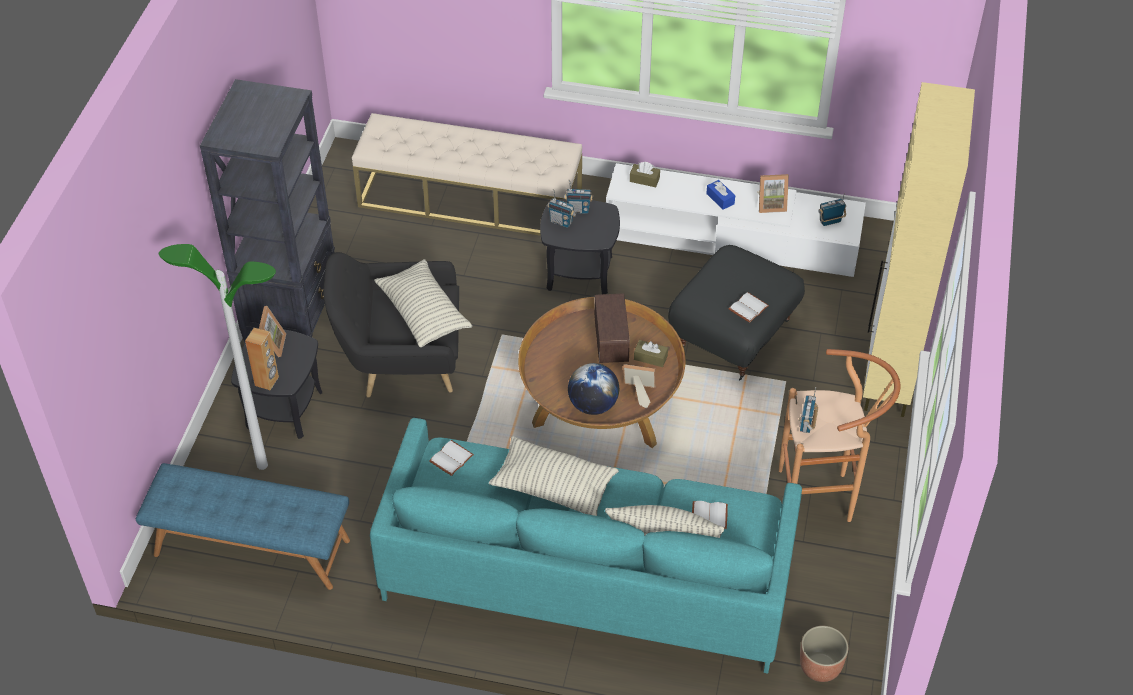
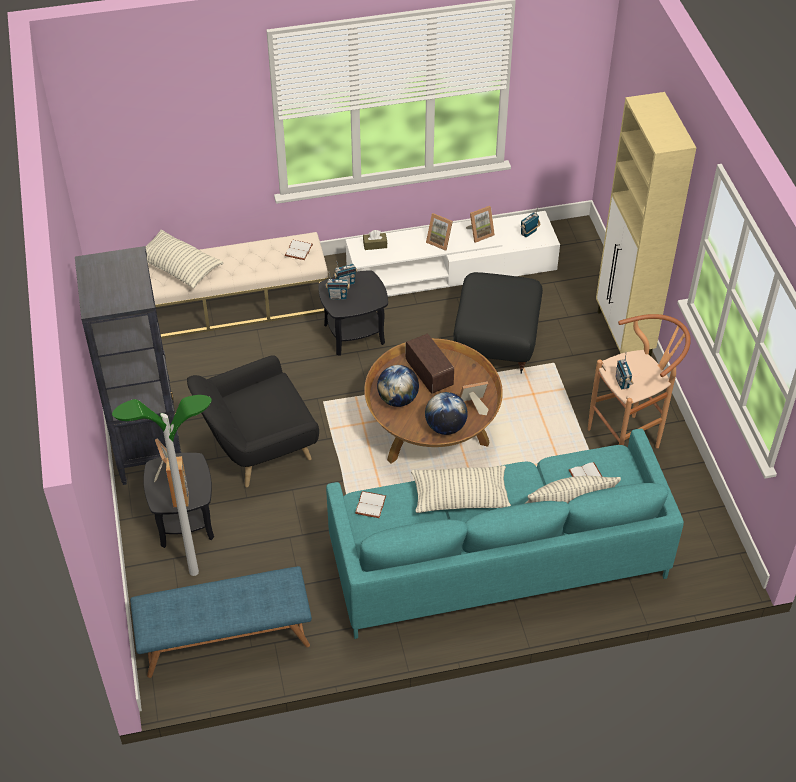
camera: 25 degrees left, 0 degrees up
pillow [374,259,472,347] -> pillow moved to [146,230,223,288]
brown tissue box [634,340,668,367] -> none
blue tissue box [706,180,735,210] -> picture frame [426,213,453,251]
white book [729,292,769,323] -> white book moved to [285,240,313,260]
planter [800,626,848,682] -> none
none -> globe [377,365,419,407]

